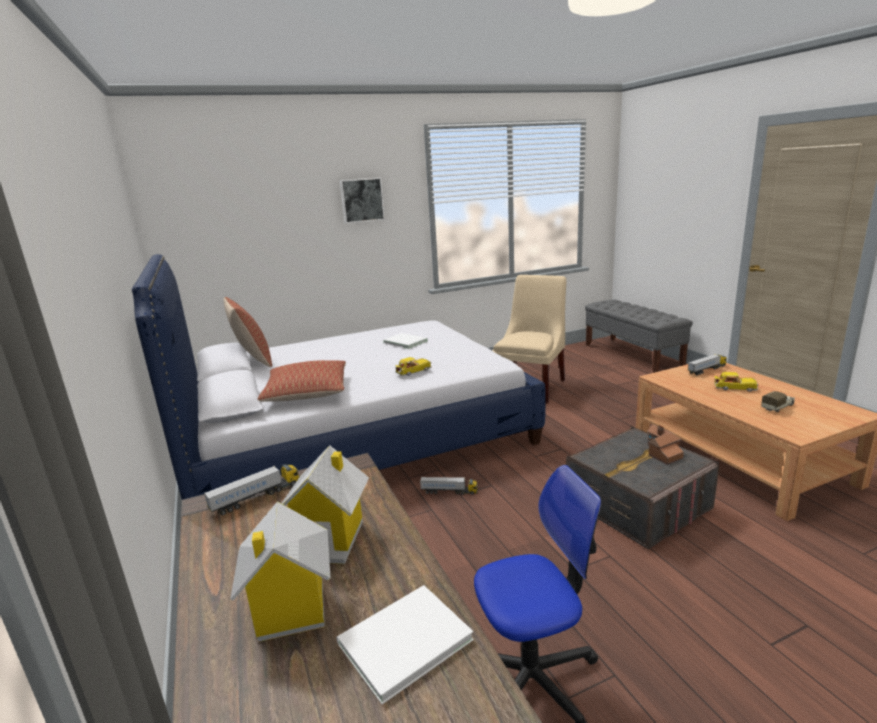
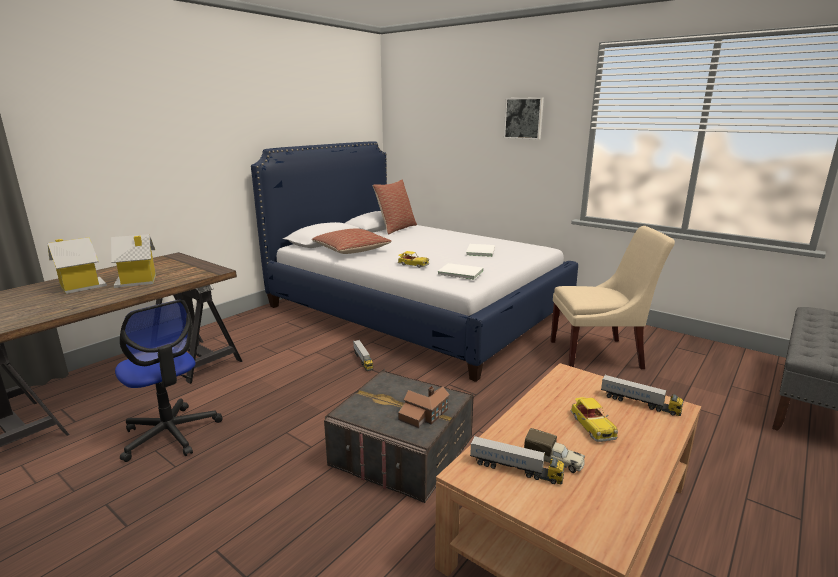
camera: 60 degrees right, 0 degrees up
toy truck [204,464,299,515] -> toy truck moved to [470,436,565,485]
white book [336,585,474,704] -> white book moved to [437,263,484,280]

